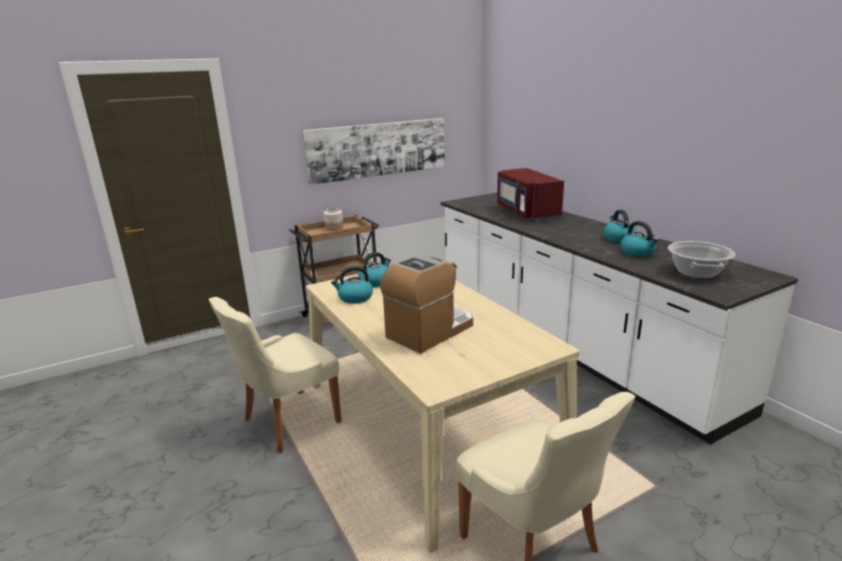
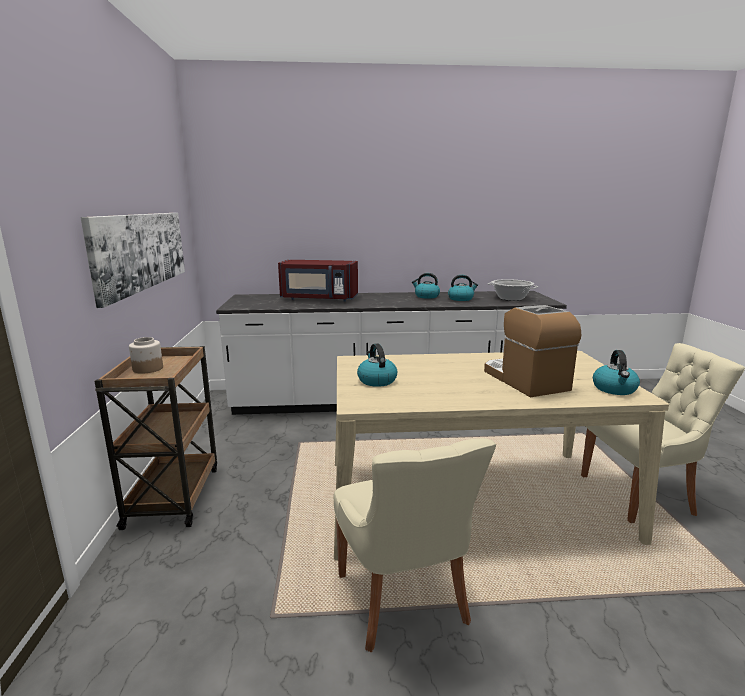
camera: 65 degrees left, 5 degrees down
kettle [331,266,373,304] -> kettle moved to [593,350,640,395]

